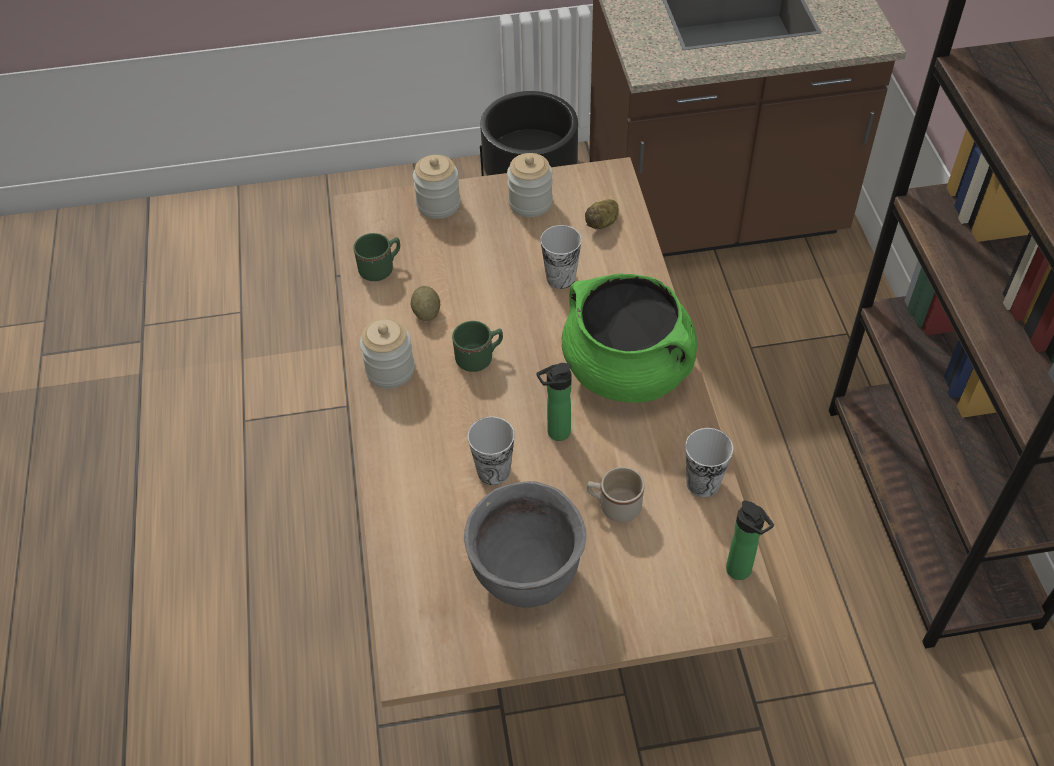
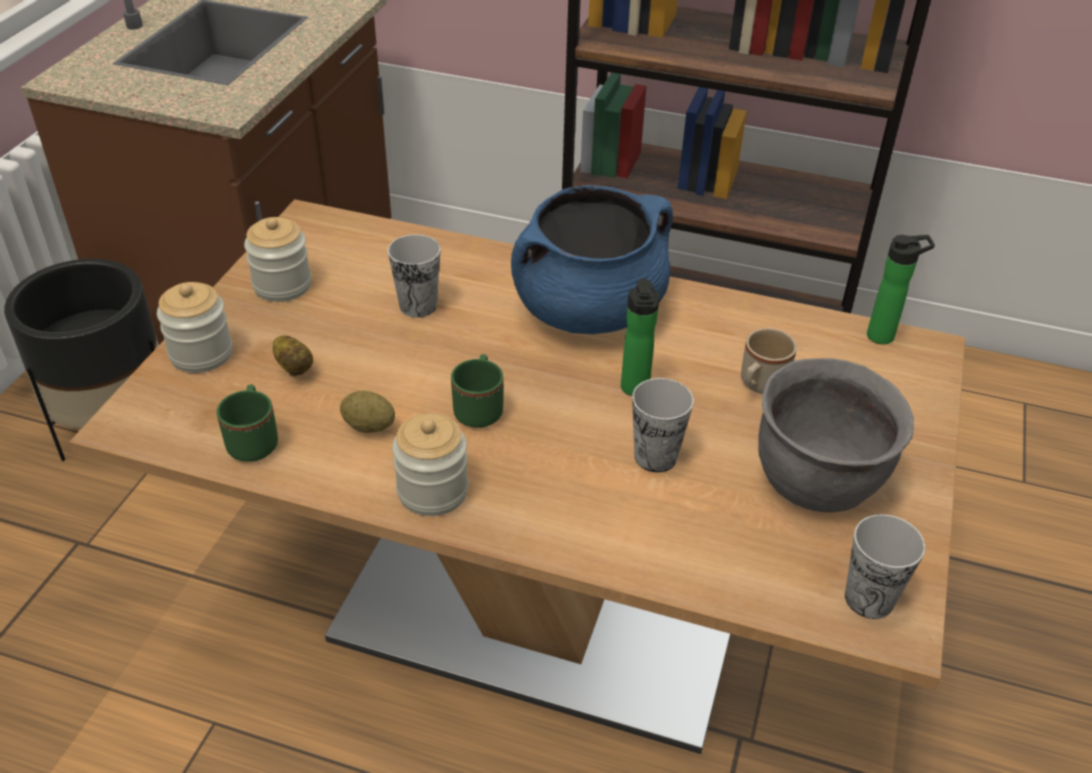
camera: 65 degrees left, 10 degrees down
green cooking pot [562,273,697,403] -> blue cooking pot [511,185,673,334]
potato [585,199,619,229] -> potato moved to [273,336,313,377]
cup [685,428,733,497] -> cup moved to [845,514,925,619]

